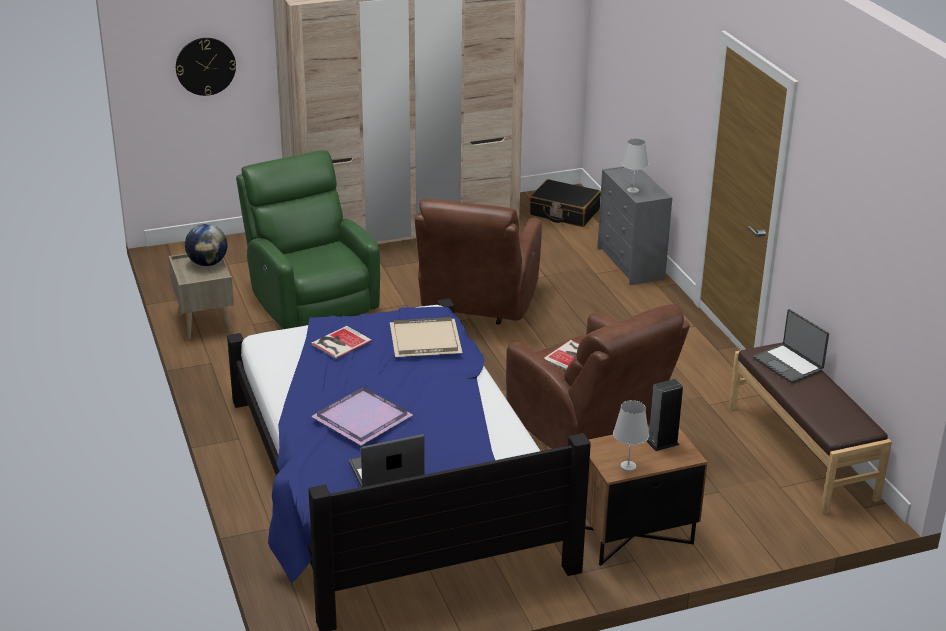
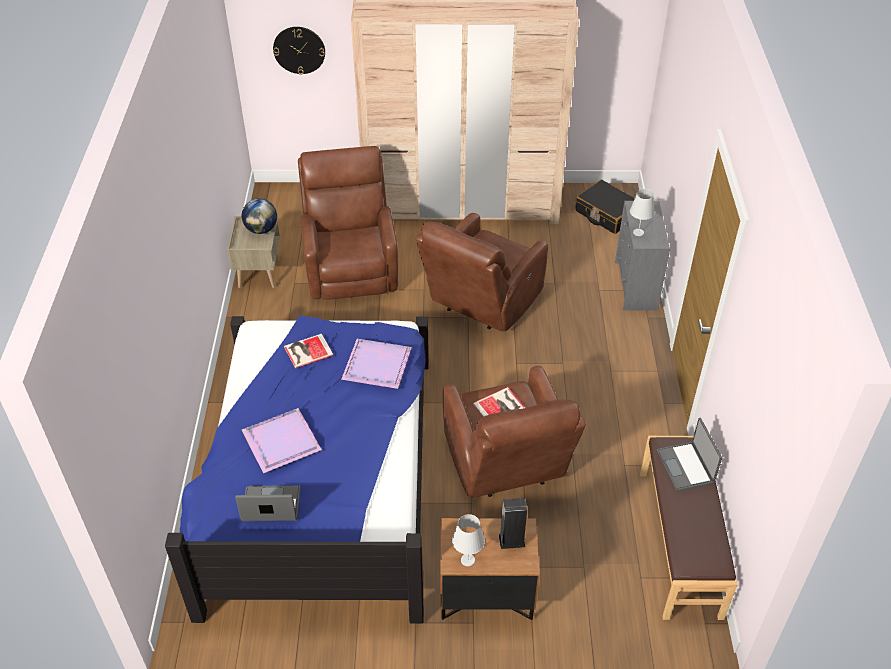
camera: 20 degrees right, 15 degrees up
green armchair [236,150,380,329] -> brown armchair [298,146,398,300]
beige tray [390,317,462,357] -> purple tray [341,339,412,389]

